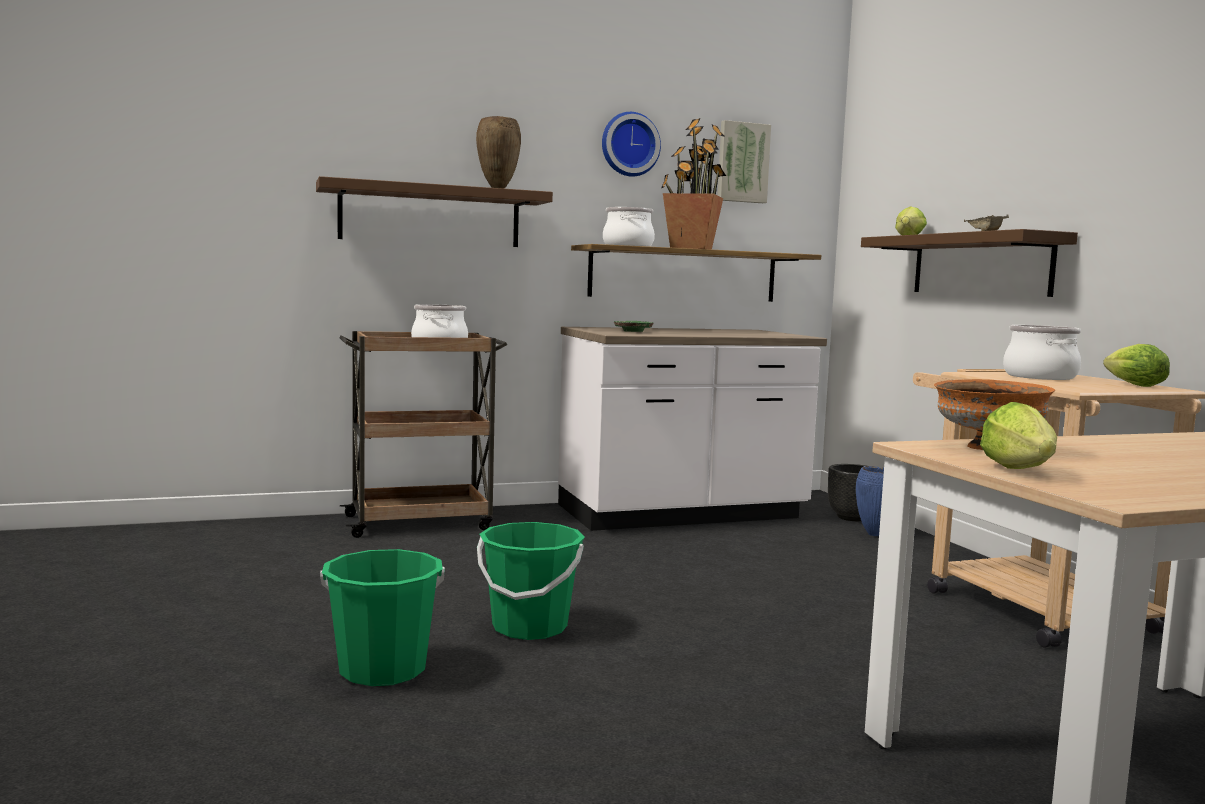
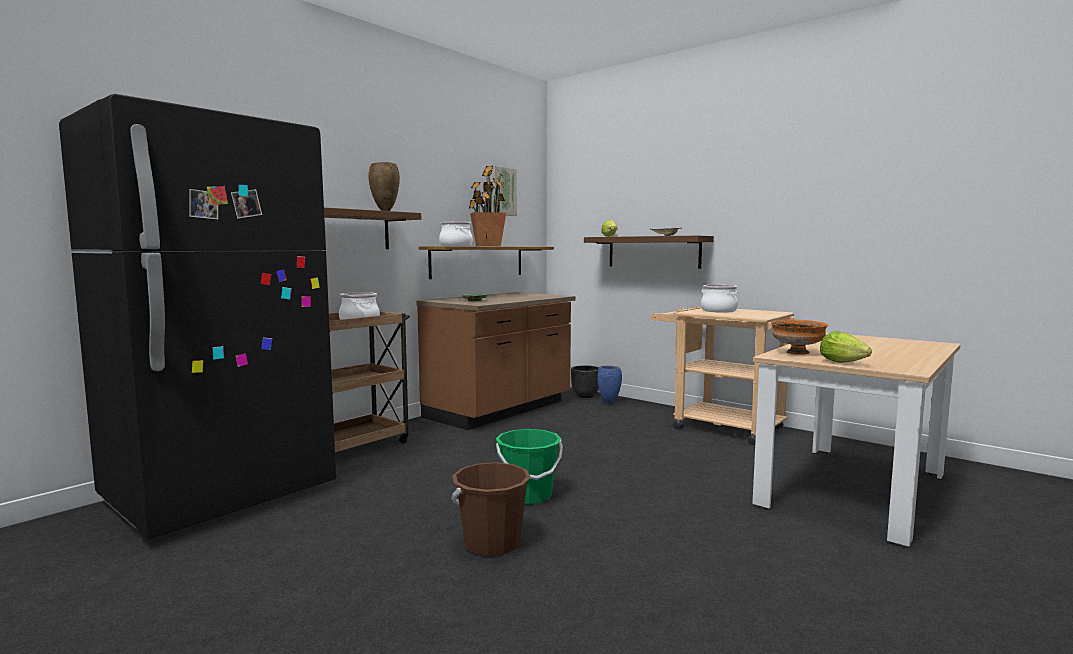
camera: 30 degrees left, 0 degrees up
green bucket [320,549,445,686] -> brown bucket [451,462,531,556]
white counter [558,327,827,531] -> brown counter [416,292,576,430]
wall clock [602,112,661,177] -> none
lettuce [1103,344,1170,387] -> none
none -> black fridge [59,94,336,540]

